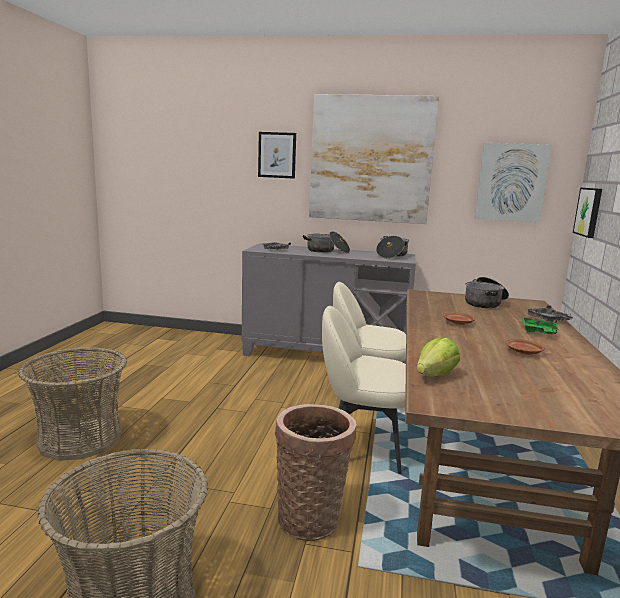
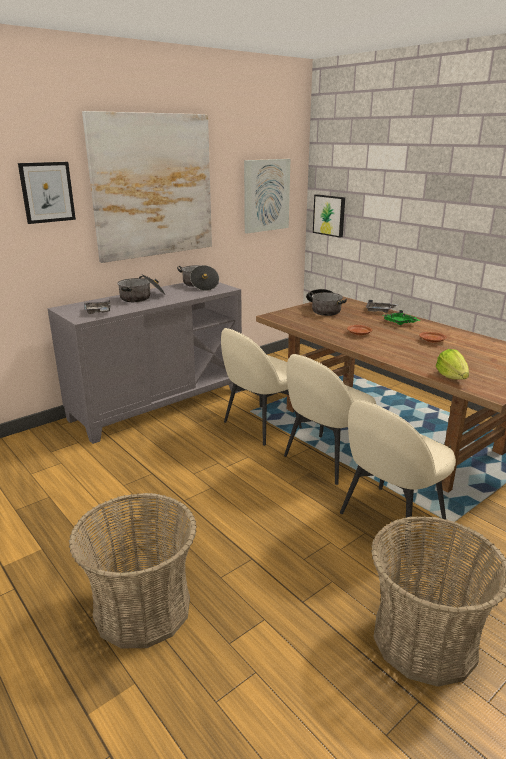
camera: 50 degrees left, 10 degrees up
basket [275,404,356,541] -> beige chair [340,400,456,555]

